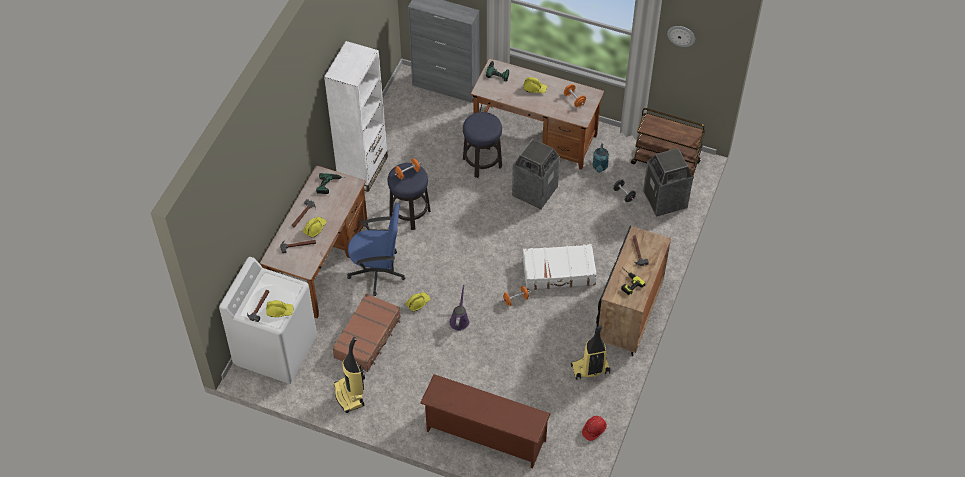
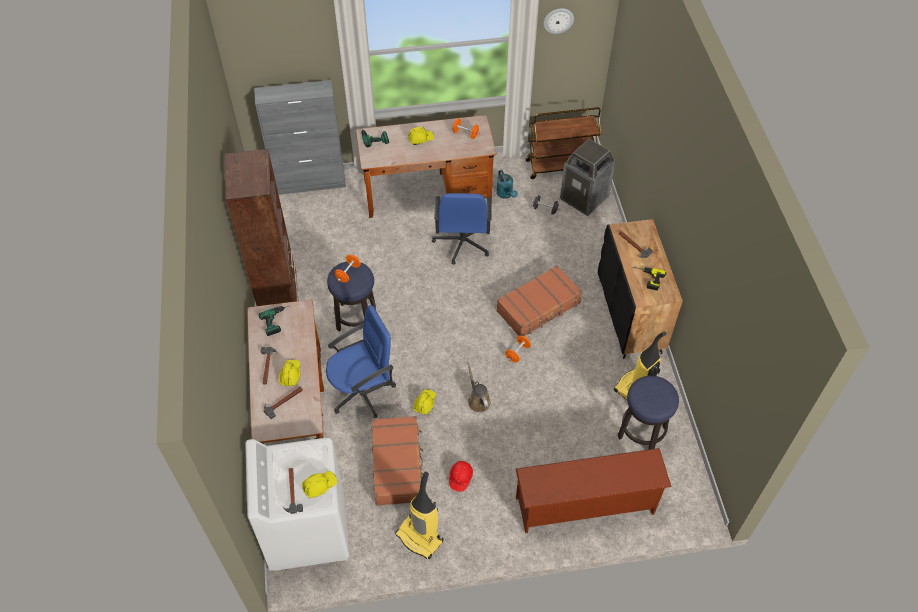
camera: 30 degrees left, 0 degrees up
white bookcase [324,41,388,192] -> brown bookcase [225,149,298,306]
purple watering can [450,285,469,331] -> brown watering can [467,362,491,412]
stool [463,112,502,178] -> stool moved to [618,376,679,450]
trash can [512,139,560,209] -> blue office chair [432,193,491,265]
white suitcase [523,244,597,290] -> brown suitcase [496,265,582,336]
red hard hat [582,416,607,441] -> red hard hat moved to [449,461,473,492]

